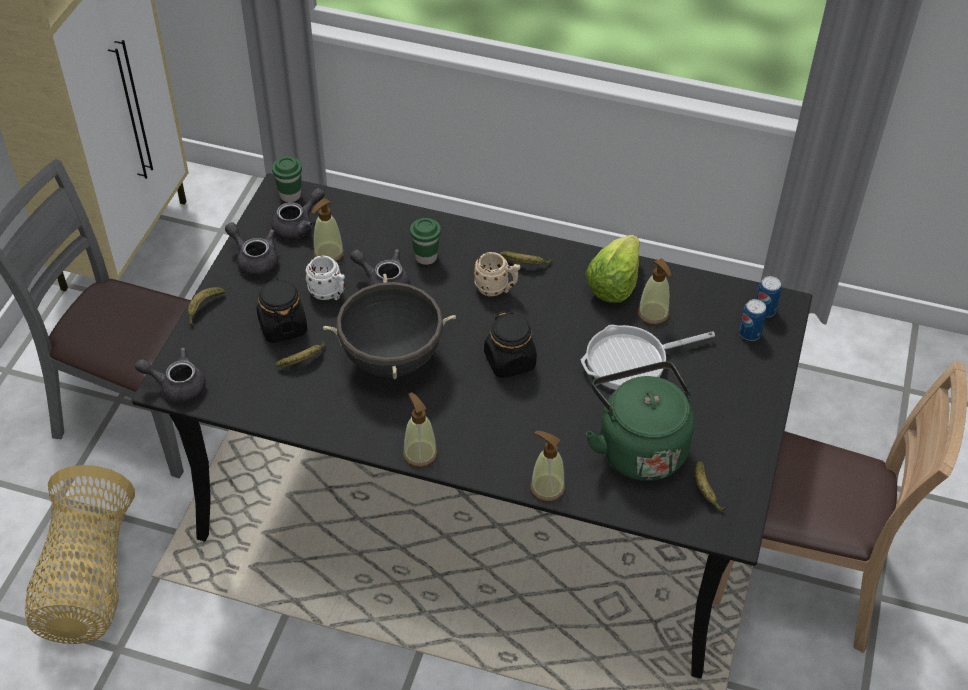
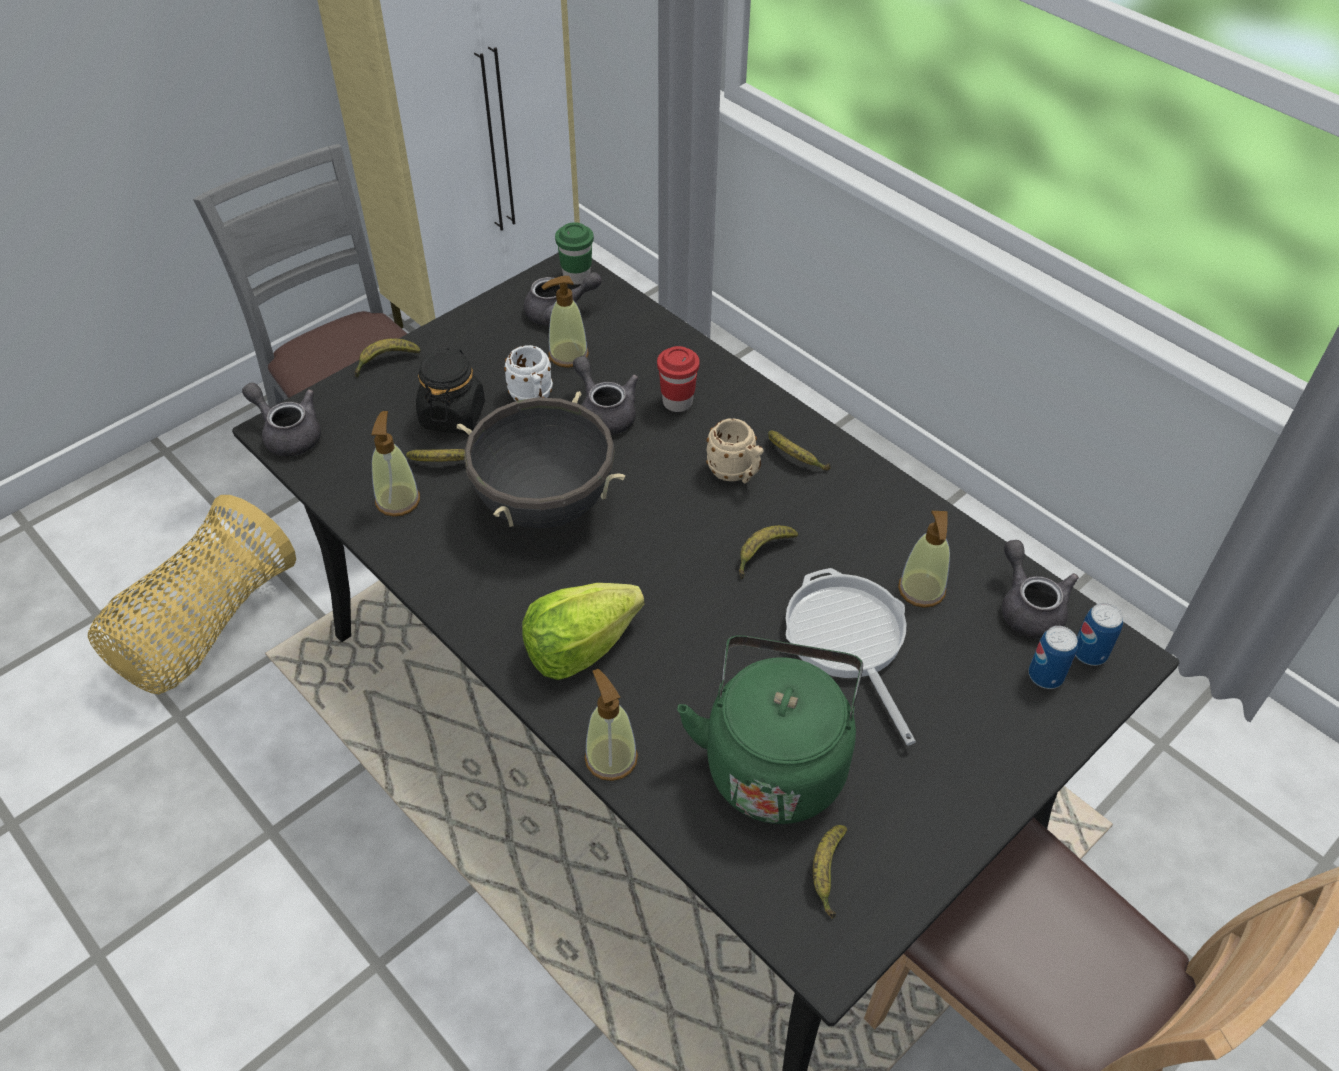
camera: 30 degrees right, 0 degrees up
grey teapot [225,222,278,277] -> grey teapot moved to [1002,540,1079,639]
soap dispenser [403,392,438,467] -> soap dispenser moved to [371,411,420,517]
green cup [410,218,441,265] -> red cup [657,346,700,412]
black jar [484,311,537,378] -> none
frying pan [581,325,715,390] -> frying pan turned 60 degrees clockwise [785,568,916,745]
lettuce [585,235,640,303] -> lettuce moved to [522,583,644,680]
none -> banana [739,525,798,579]

